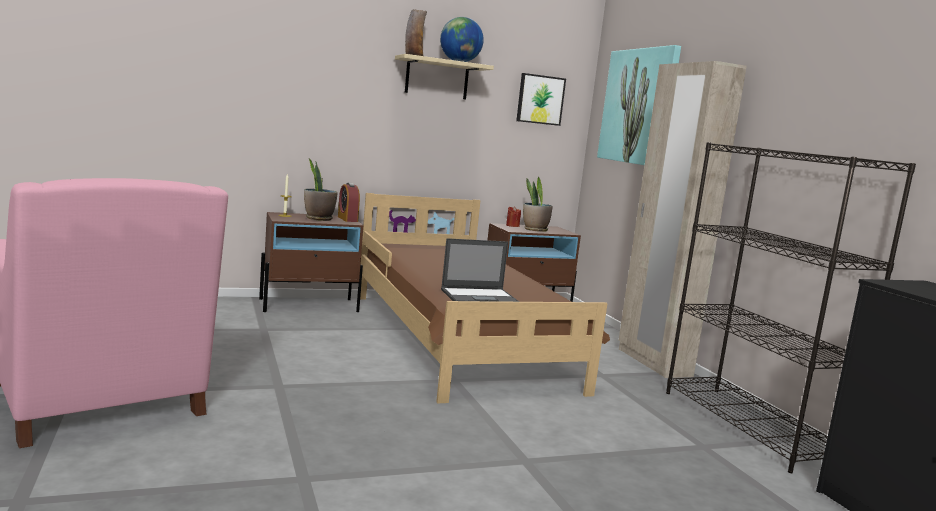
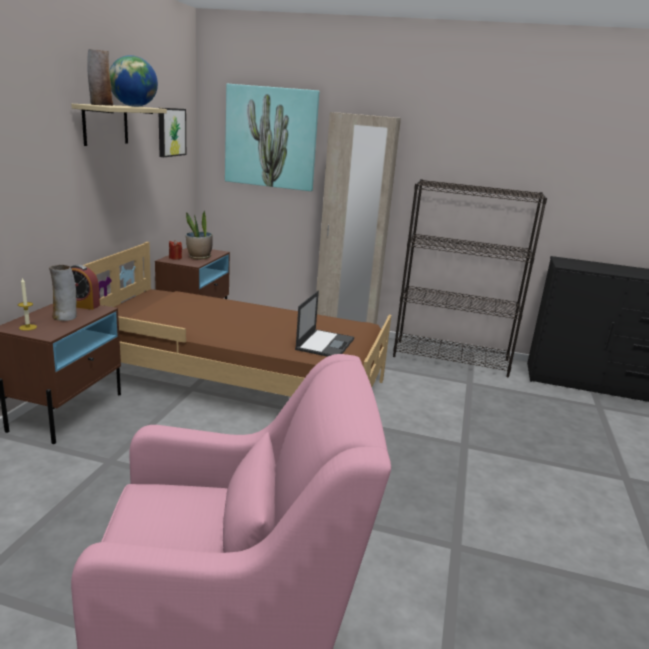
camera: 55 degrees left, 10 degrees up
potted plant [304,158,338,221] -> vase [49,265,77,321]

